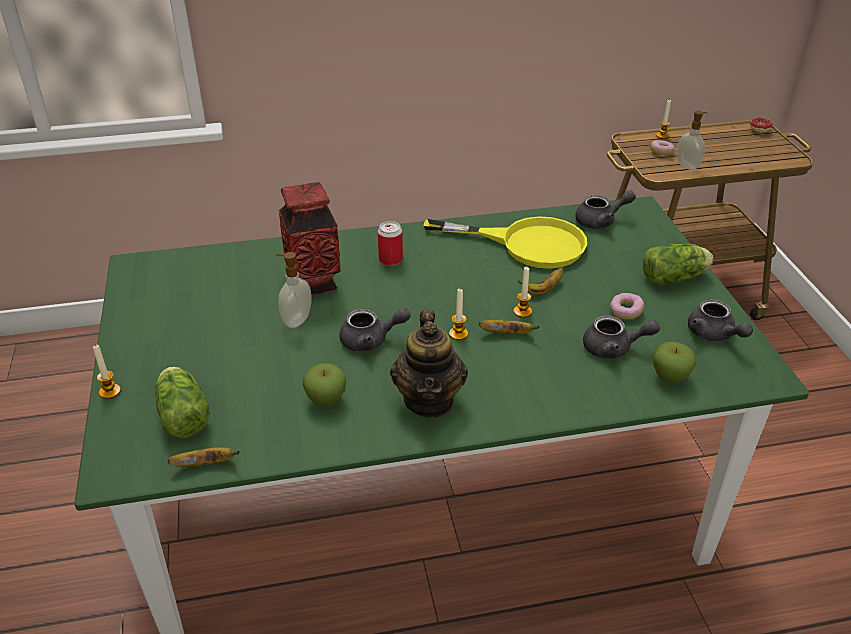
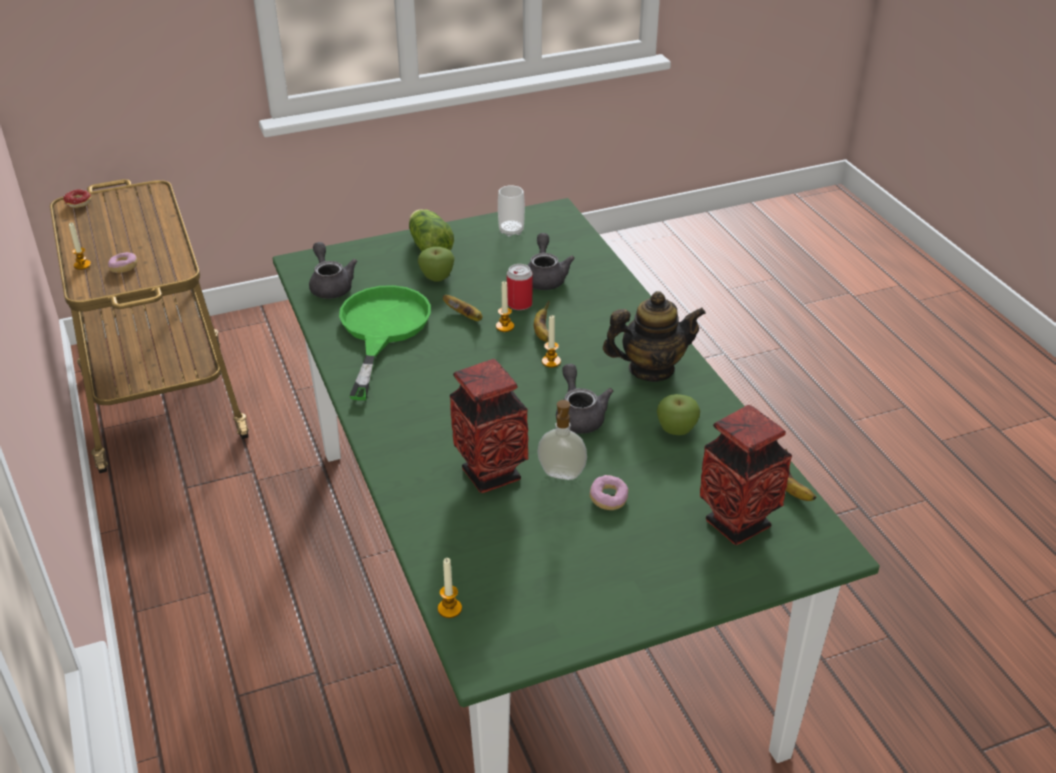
camera: 100 degrees left, 0 degrees up
candle [93,345,121,399] -> candle moved to [438,558,462,618]
lettuce [155,367,210,438] -> vase [700,405,792,545]
can [378,221,403,266] -> can moved to [507,264,532,310]
yellow frying pan [424,216,587,269] -> green frying pan [339,285,431,400]
donut [610,293,644,320] -> donut moved to [590,475,629,510]
apple [653,341,696,383] -> apple moved to [418,247,455,282]
soap dispenser [677,111,707,170] -> none
grey teapot [688,299,753,341] -> cup [498,185,525,237]

